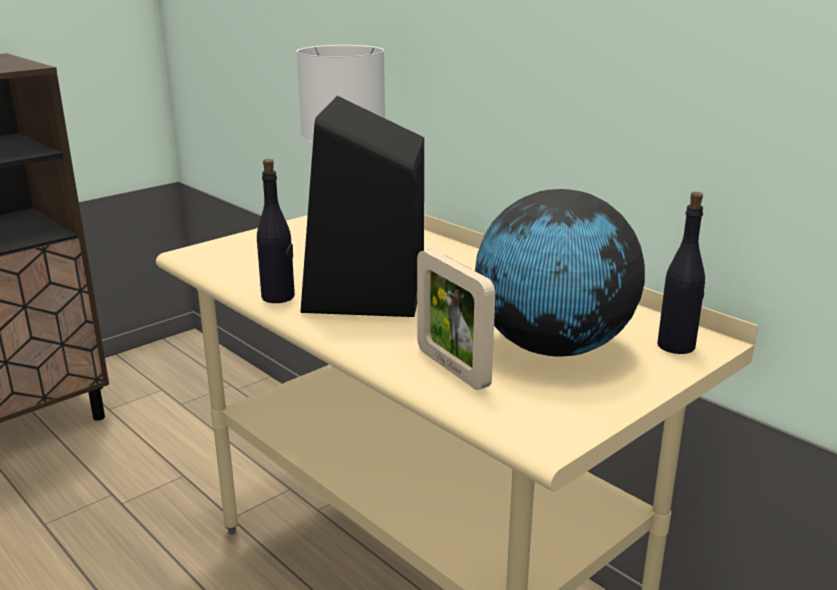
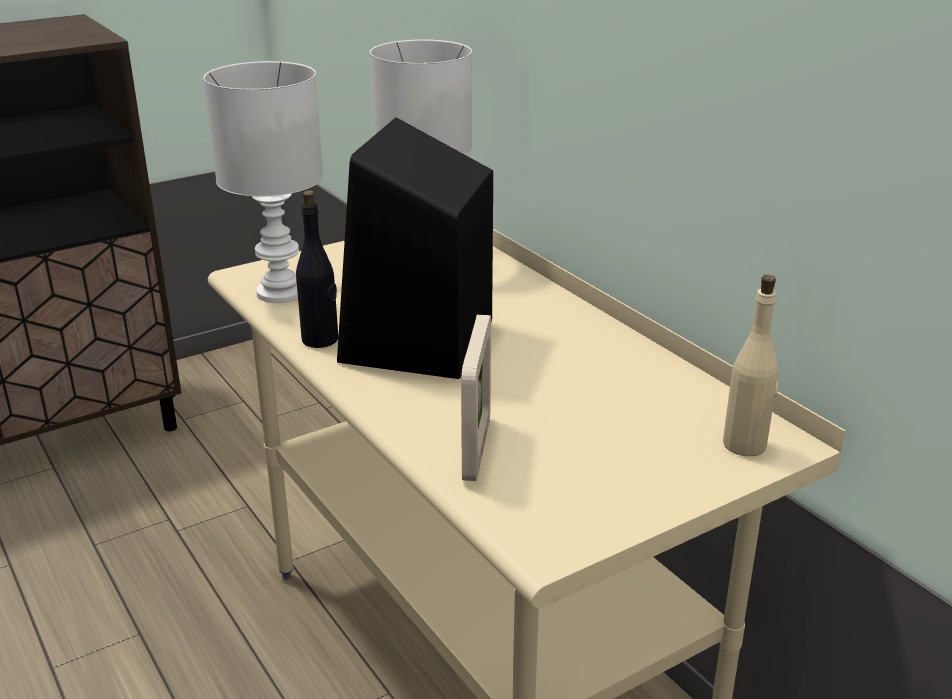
camera: 10 degrees right, 5 degrees up
picture frame [417,249,495,390] -> picture frame turned 150 degrees counterclockwise [461,315,491,481]
globe [475,189,645,356] -> none
black bottle [658,192,705,354] -> beige bottle [723,274,778,456]
none -> white table lamp [203,61,323,303]

